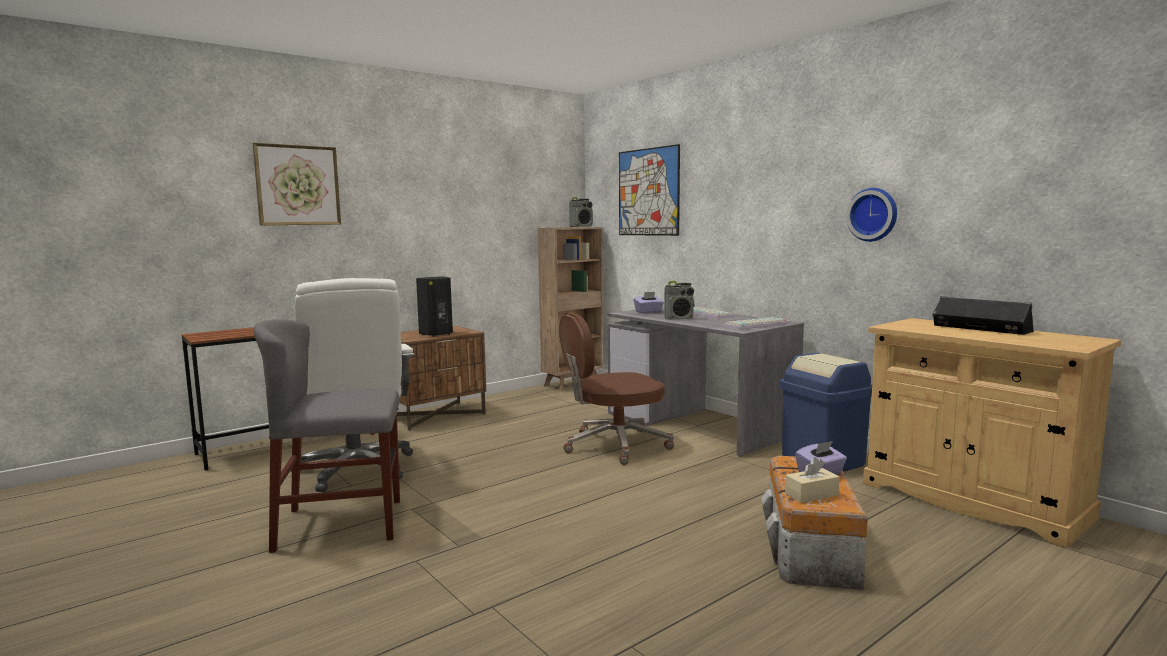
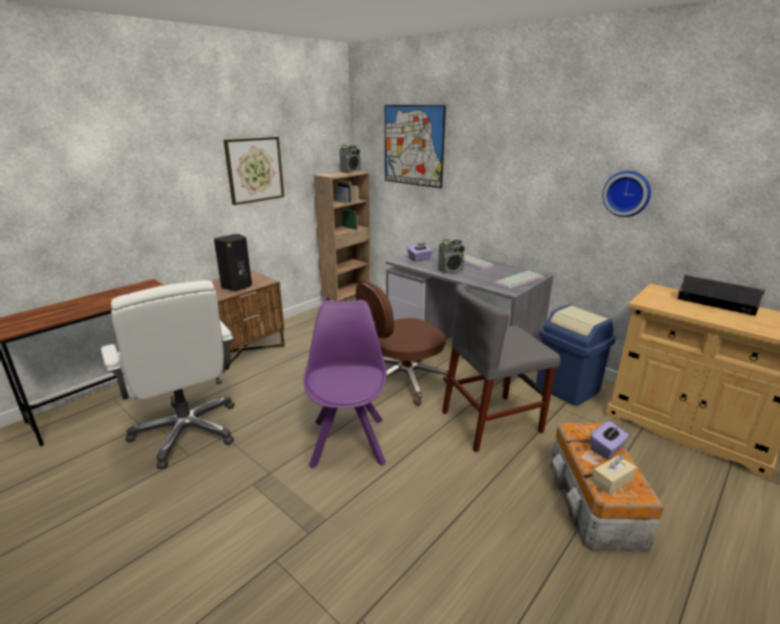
camera: 10 degrees left, 15 degrees up
picture [253,143,341,225] -> picture moved to [224,137,284,205]
grey chair [254,319,400,553] -> grey chair moved to [442,283,561,452]
none -> purple chair [303,300,387,468]

